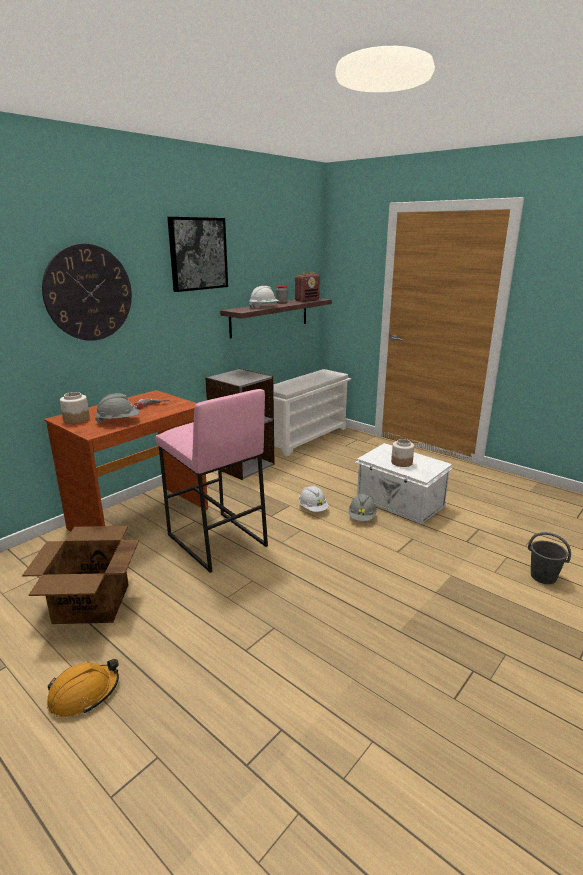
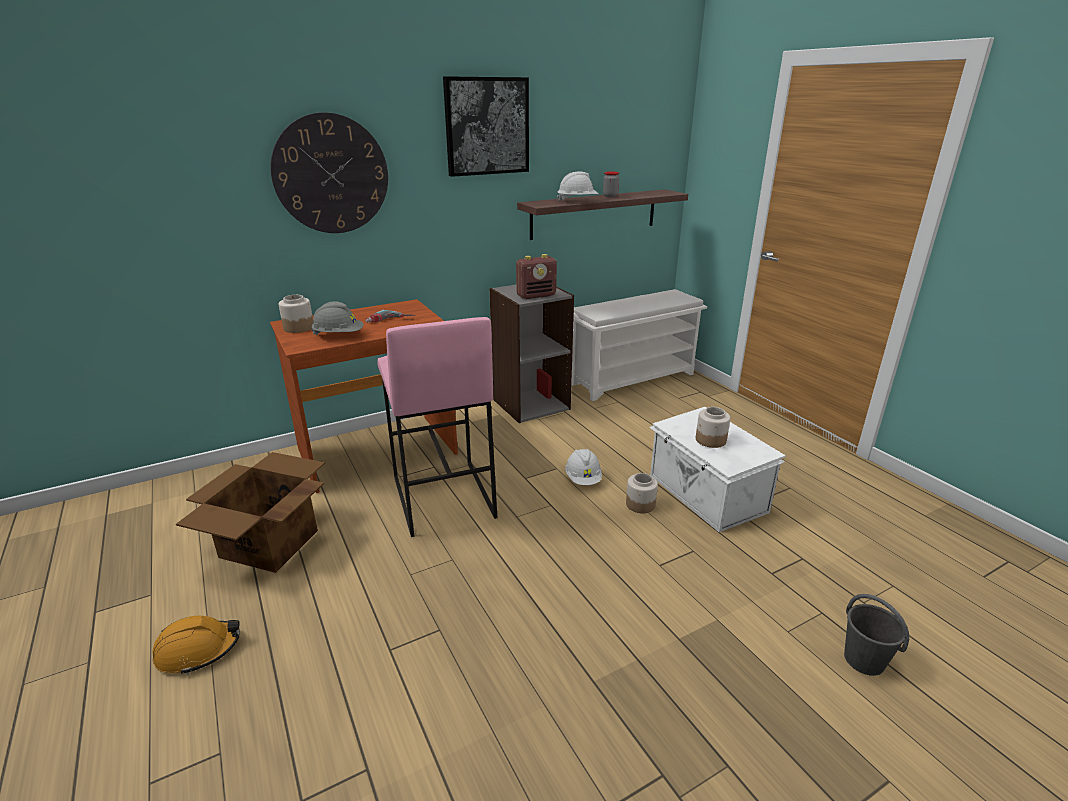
camera: 20 degrees right, 5 degrees up
radio [295,272,320,302] -> radio moved to [516,254,557,299]
grey hard hat [349,494,377,521] -> jar [626,473,658,513]

